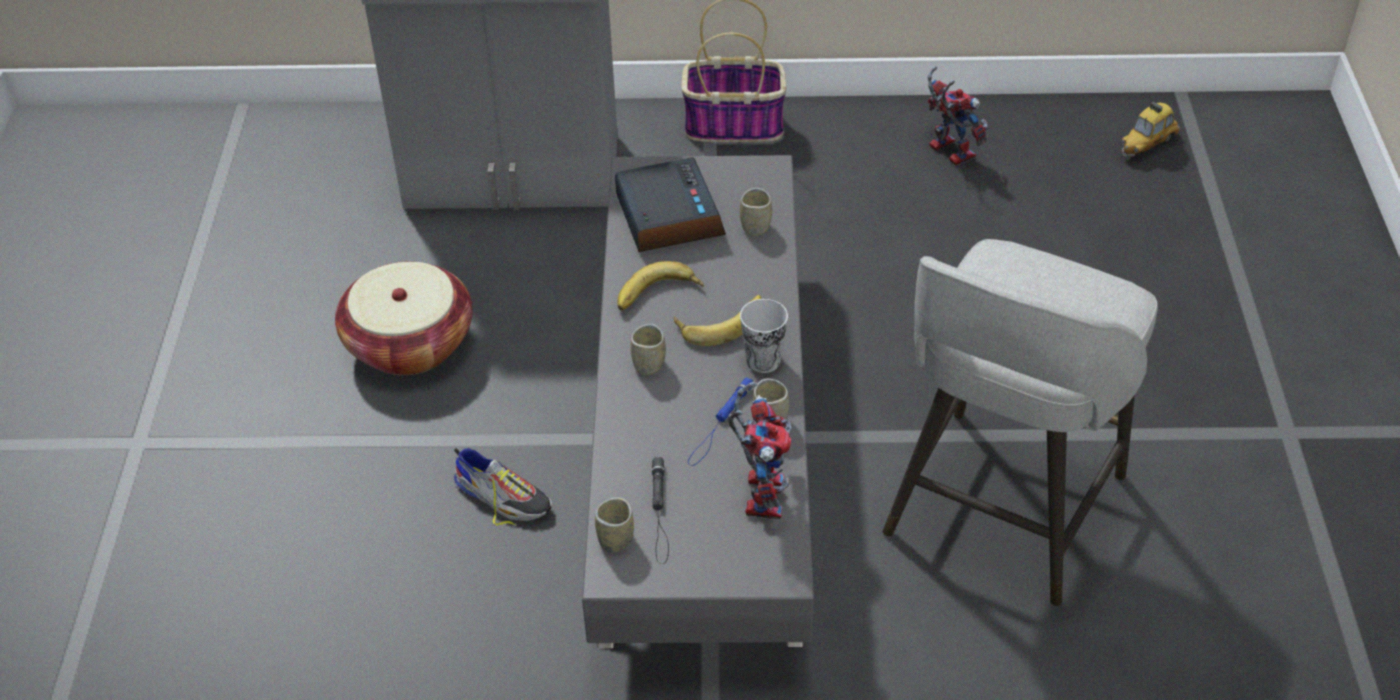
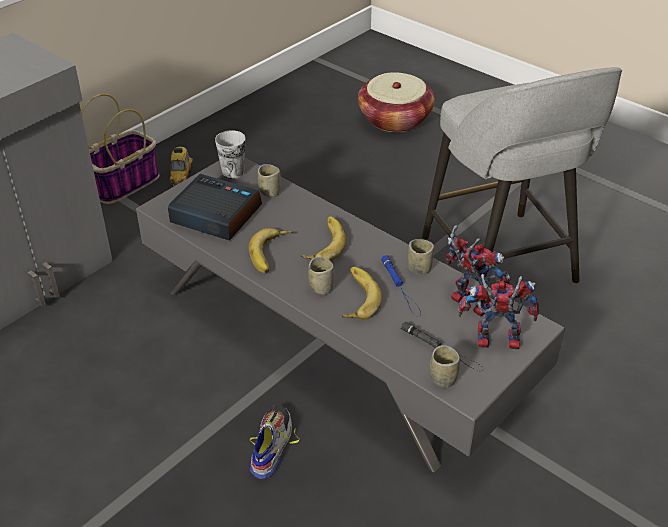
camera: 50 degrees left, 5 degrees down
basket [335,261,473,375] -> basket moved to [358,72,435,132]
shoe [454,448,552,526] -> shoe turned 60 degrees counterclockwise [250,405,300,479]
cup [740,299,788,373] -> cup moved to [215,130,246,179]
toy robot [928,66,988,166] -> toy robot moved to [458,274,539,350]
toy car [1121,102,1181,157] -> toy car moved to [170,147,193,187]
none -> banana [342,267,382,320]

